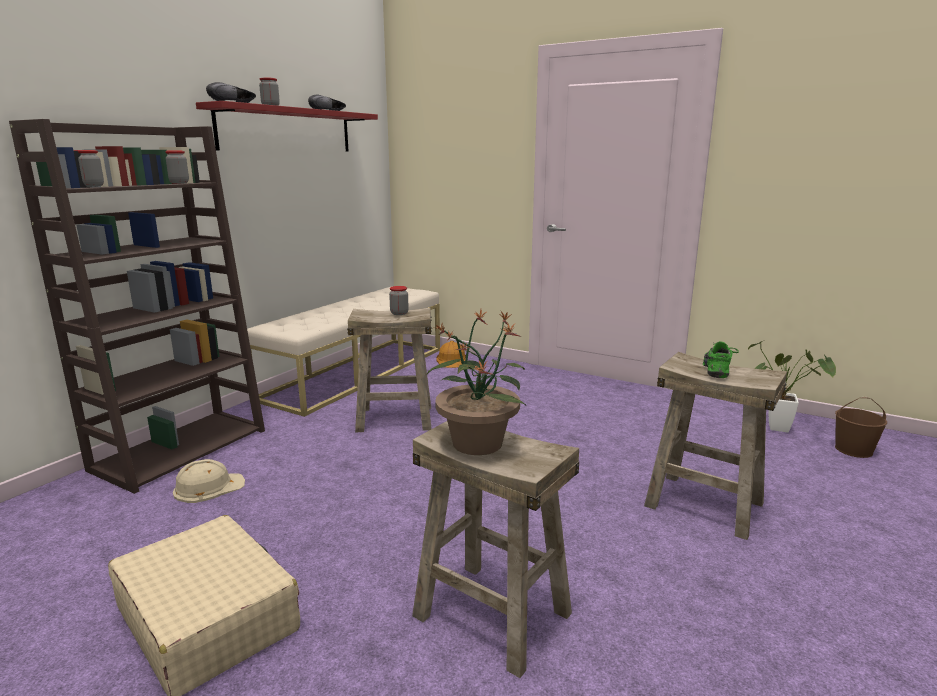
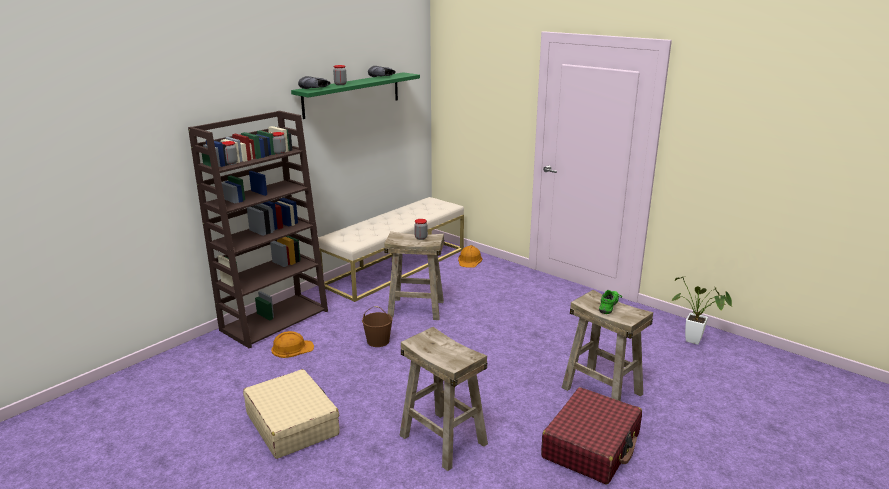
camera: 10 degrees right, 5 degrees up
beige hard hat [173,459,245,503] -> orange hard hat [271,331,314,358]
red shelf [196,101,378,151] -> green shelf [291,72,420,119]
potted plant [426,310,526,455] -> none
brown bucket [835,397,887,458] -> brown bucket moved to [362,306,393,347]
none -> red suitcase [541,387,642,484]

